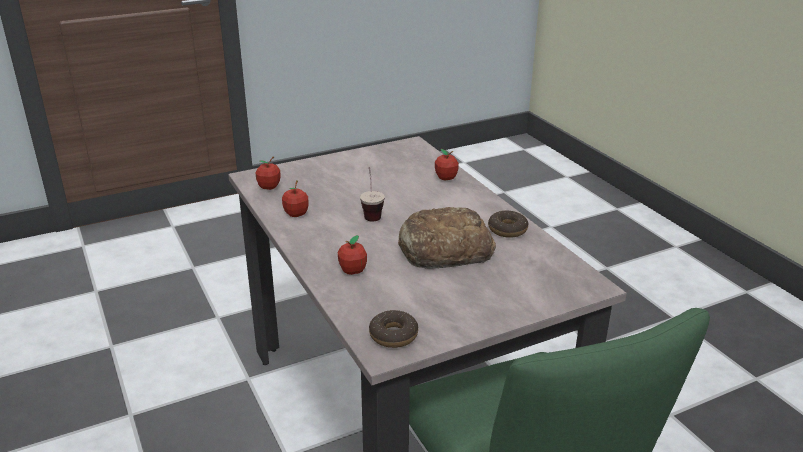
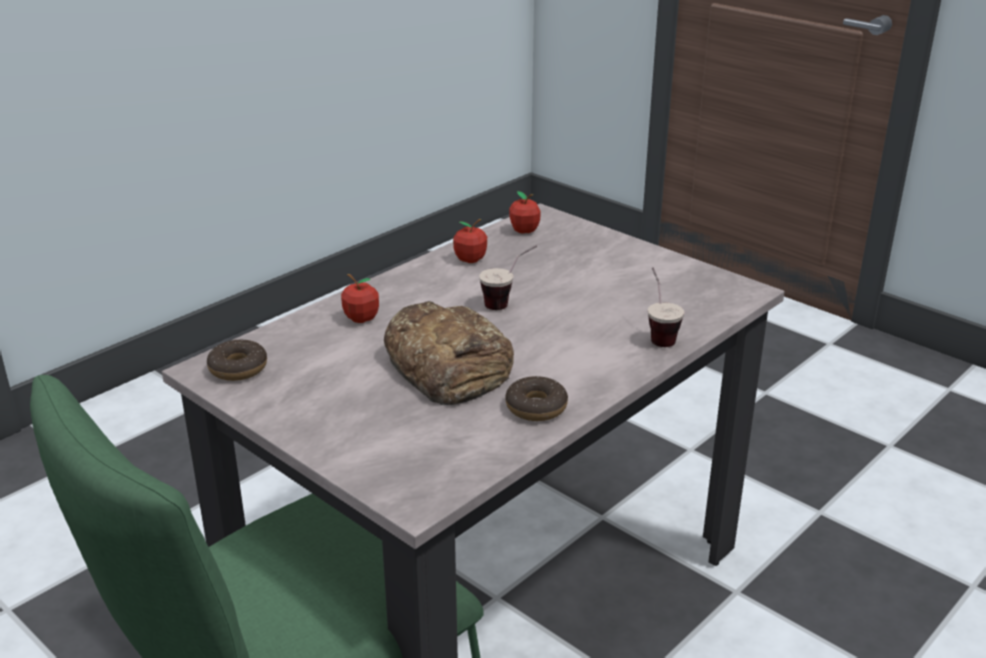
camera: 70 degrees right, 0 degrees up
apple [435,149,459,181] -> cup [648,267,684,347]

